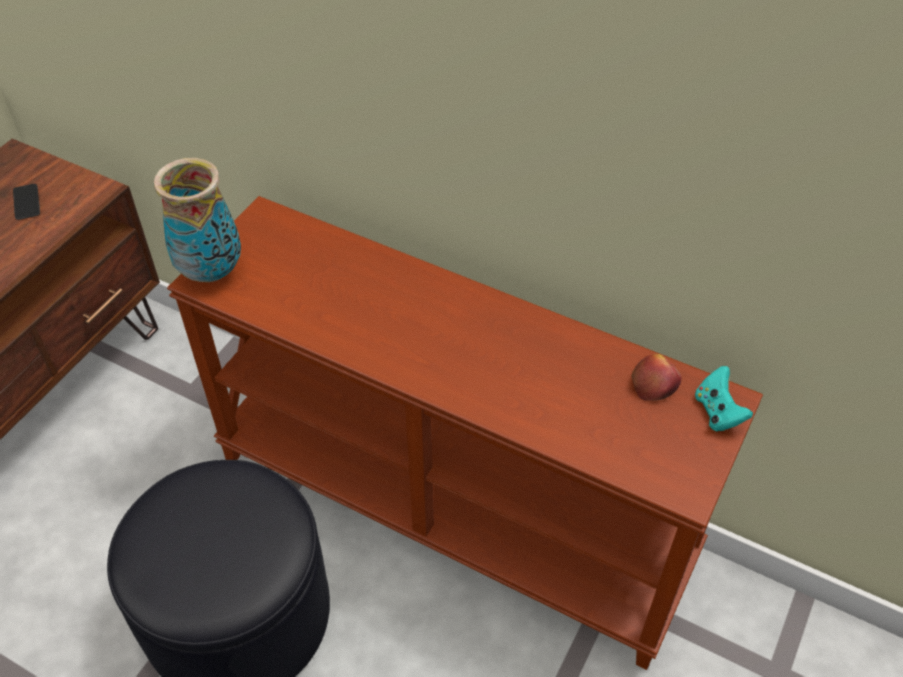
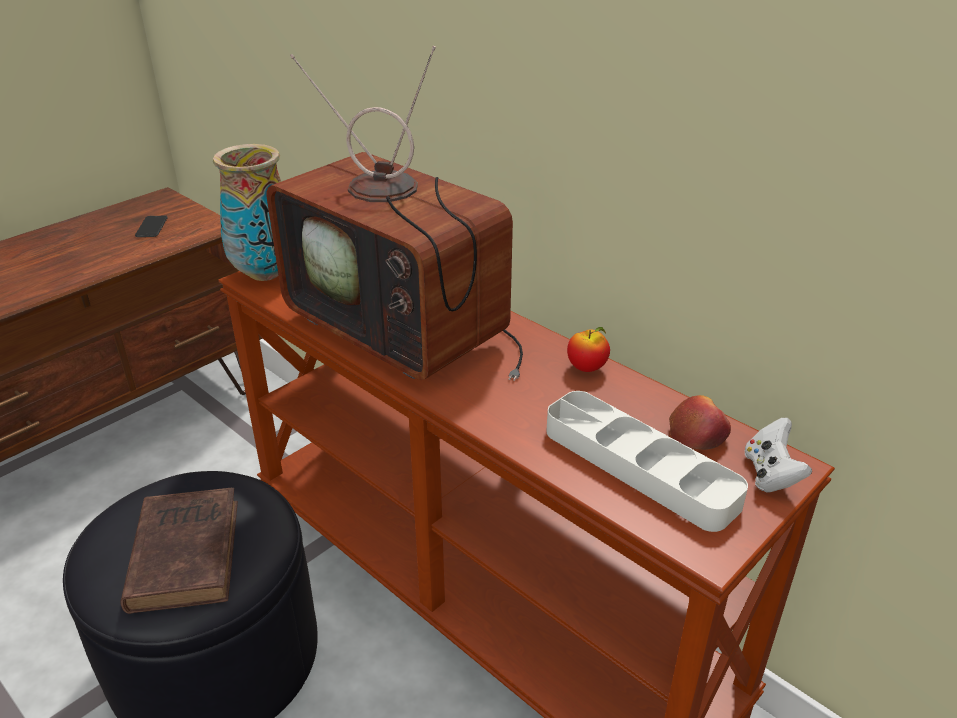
camera: 15 degrees right, 15 degrees down
turquoise game controller [695,366,753,432] -> white game controller [745,418,812,492]
none -> brown book [120,488,238,614]
none -> television [267,46,523,381]
none -> white tray [546,391,748,532]
none -> apple [567,327,610,372]

